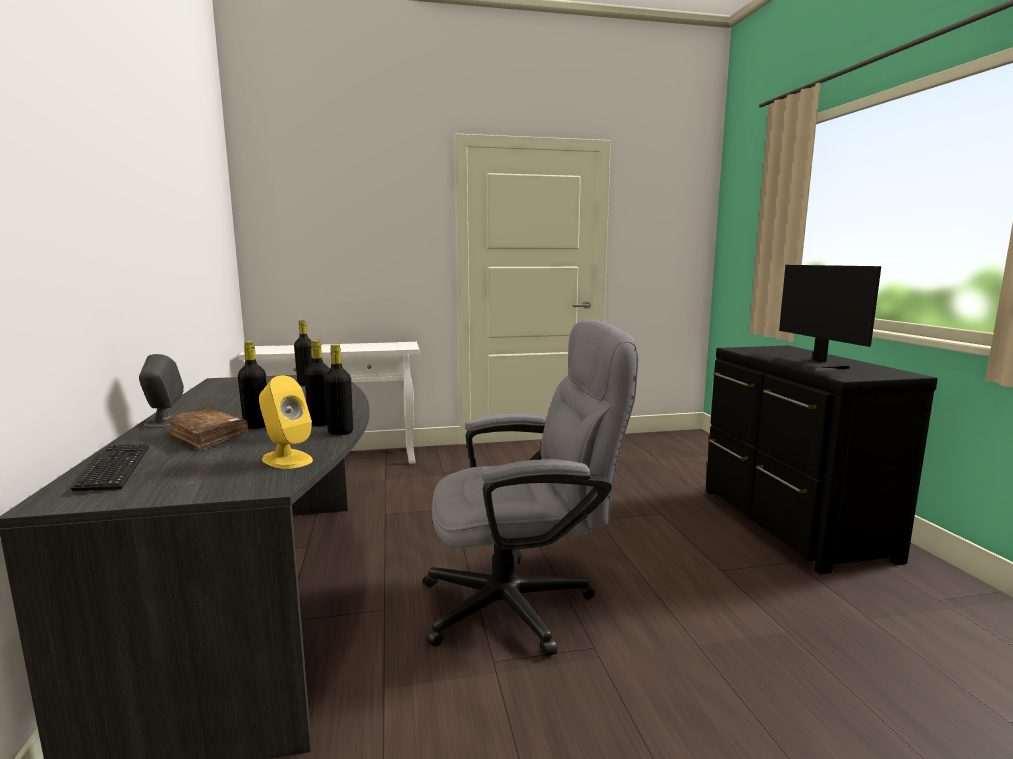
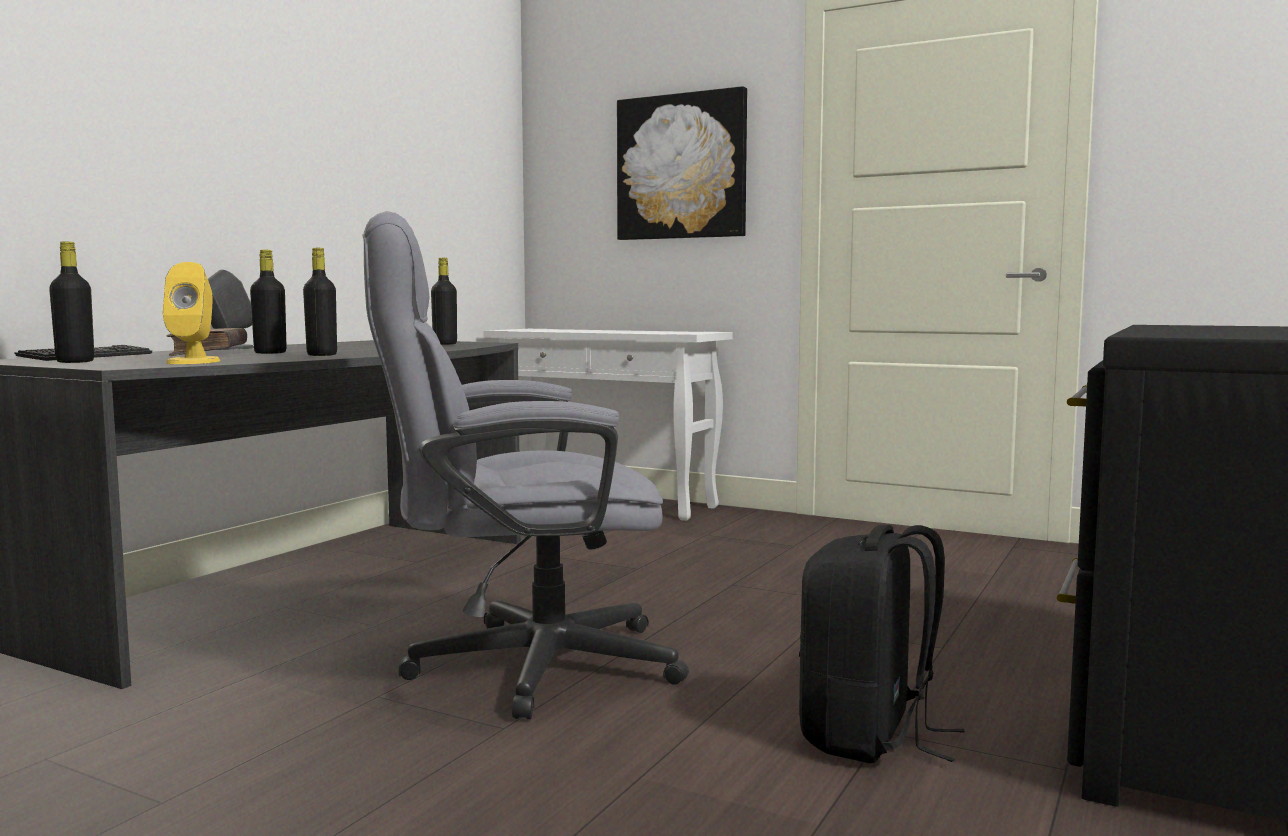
camera: 40 degrees right, 5 degrees down
black bottle [324,344,353,435] -> black bottle moved to [49,241,94,363]
grey office chair [423,320,638,657] -> grey office chair turned 135 degrees clockwise [362,211,689,719]
monitor [772,265,881,371] -> none
none -> picture [617,86,747,240]
none -> black backpack [799,524,965,763]

